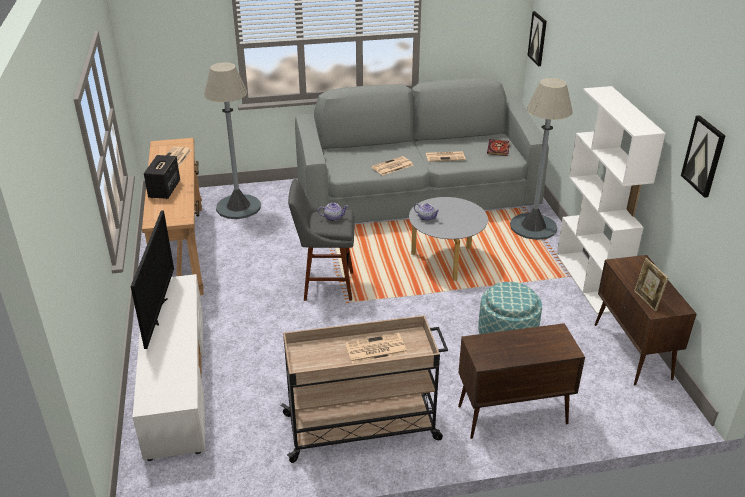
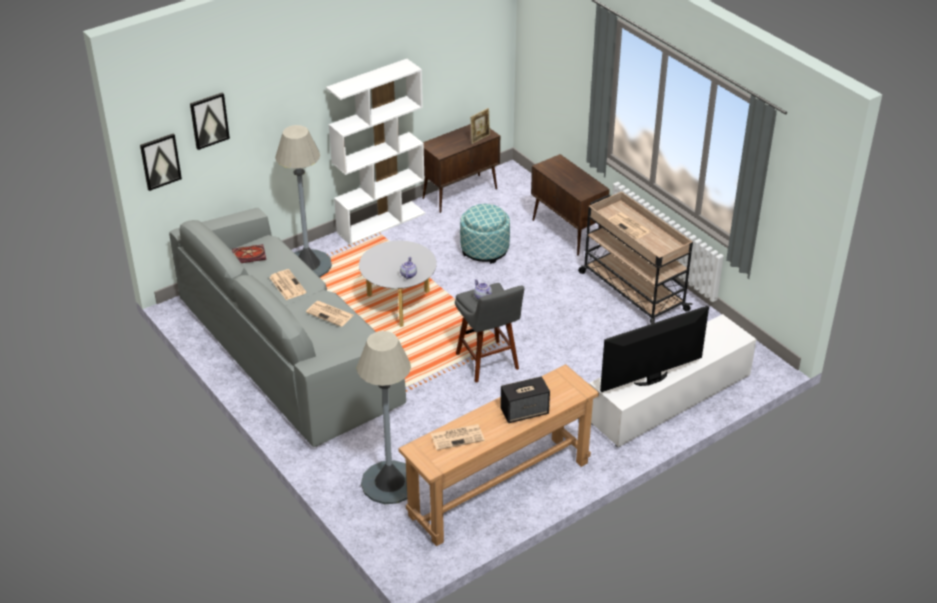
camera: 115 degrees left, 5 degrees up
picture [681,115,726,198] -> picture moved to [190,92,230,150]

